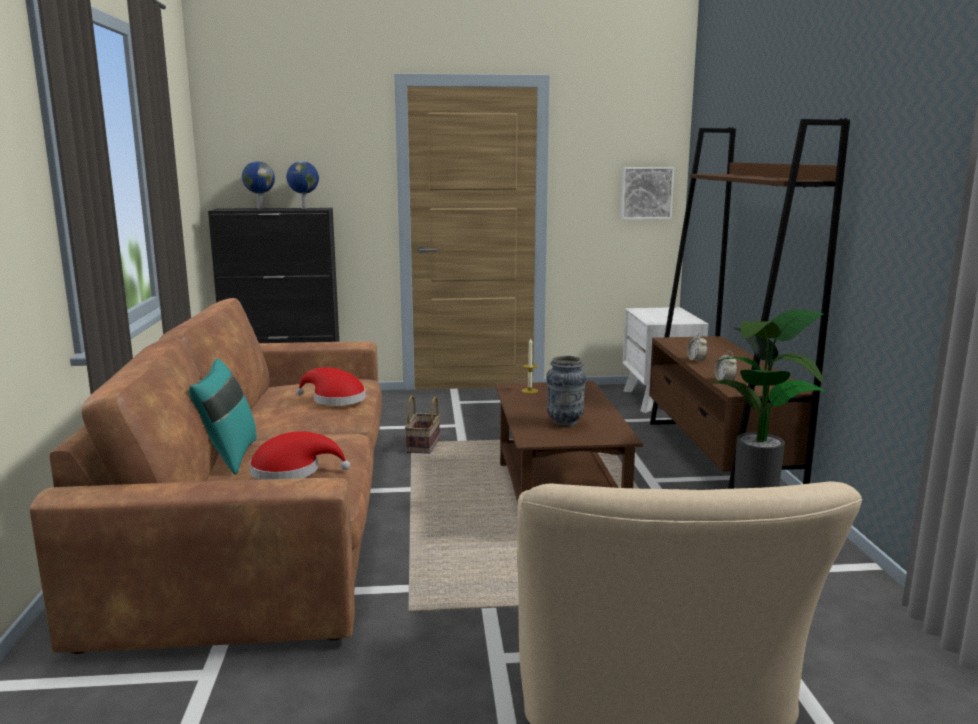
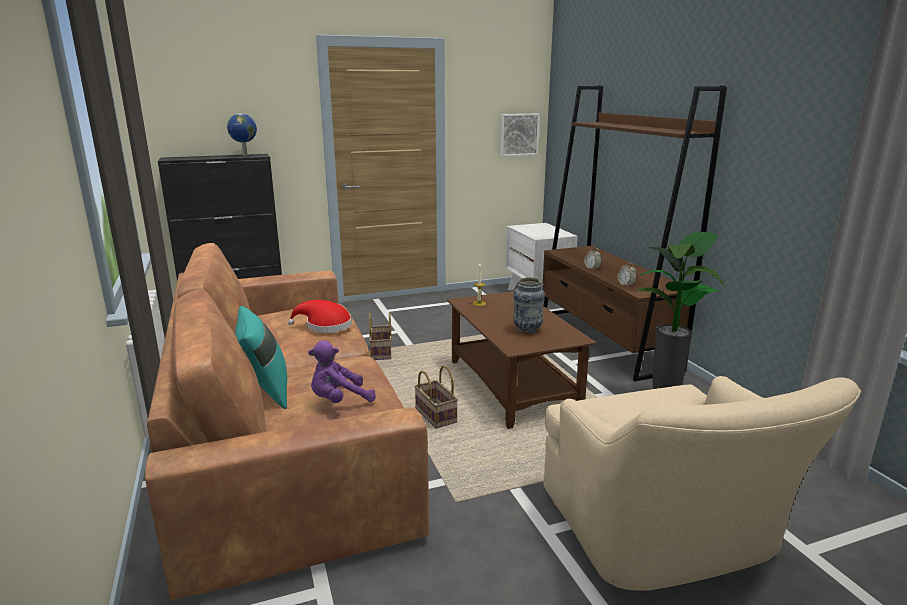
camera: 15 degrees left, 5 degrees up
globe [242,161,275,209] -> none
red hat [249,431,350,480] -> purple plush toy [308,341,376,403]
none -> basket [414,365,458,429]

